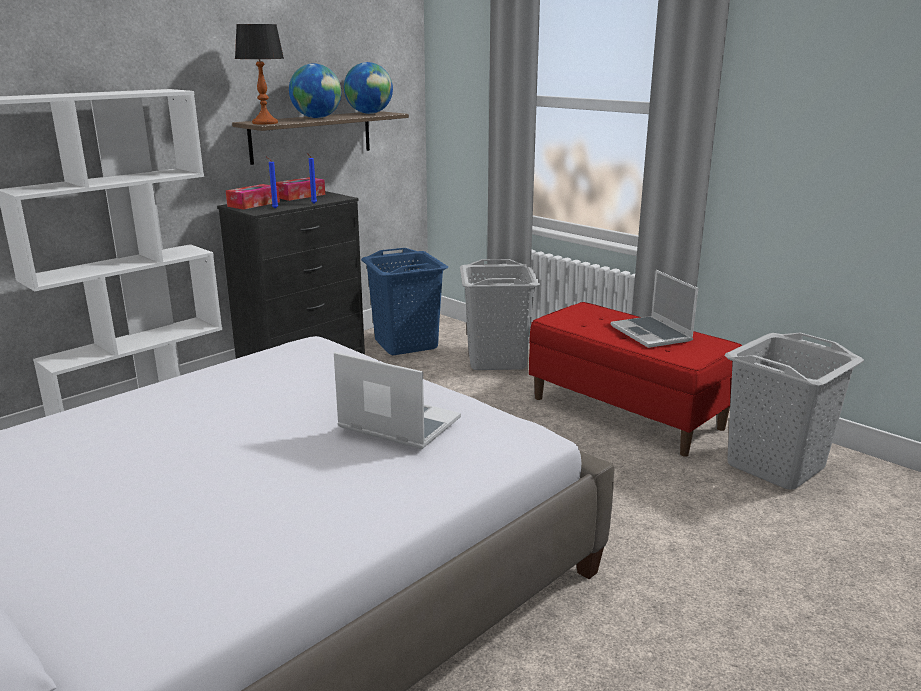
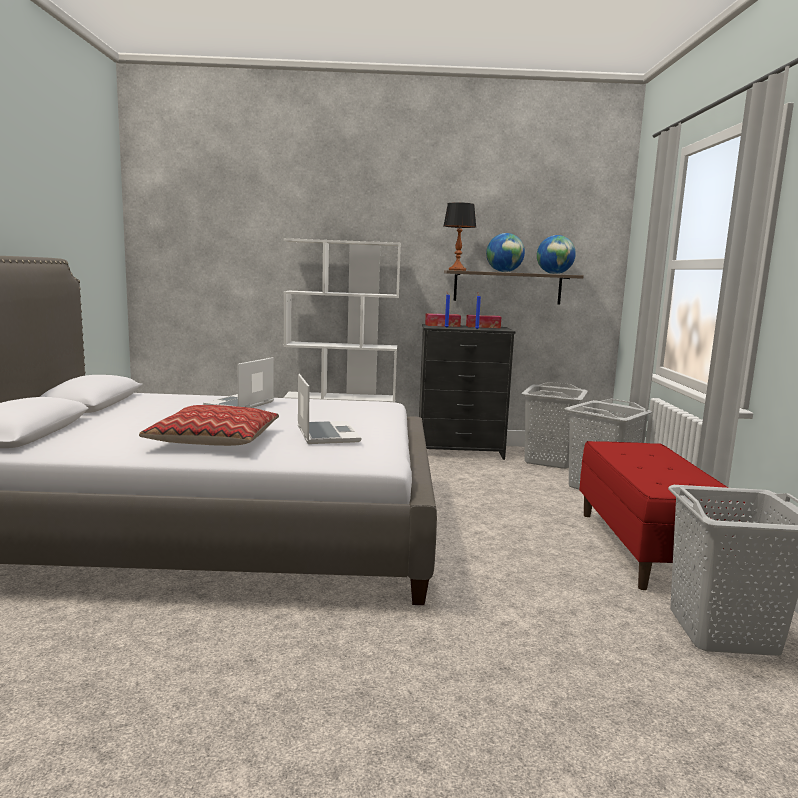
camera: 45 degrees right, 10 degrees down
blue laundry basket [361,248,448,355] -> grey laundry basket [521,382,588,469]
laptop [611,270,698,348] -> laptop moved to [203,357,274,408]
none -> pillow [139,405,279,446]

